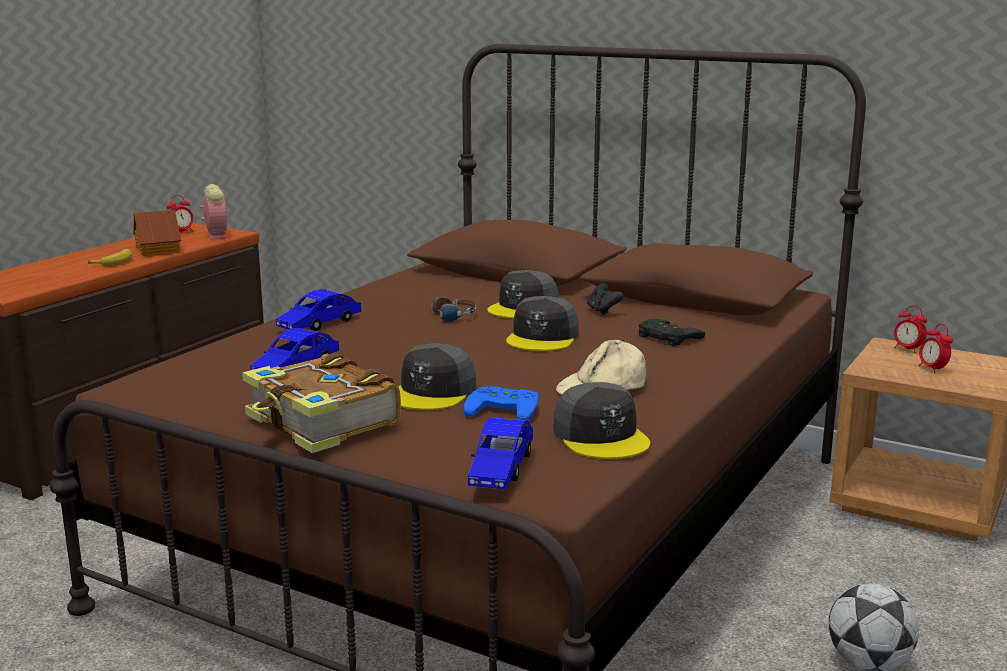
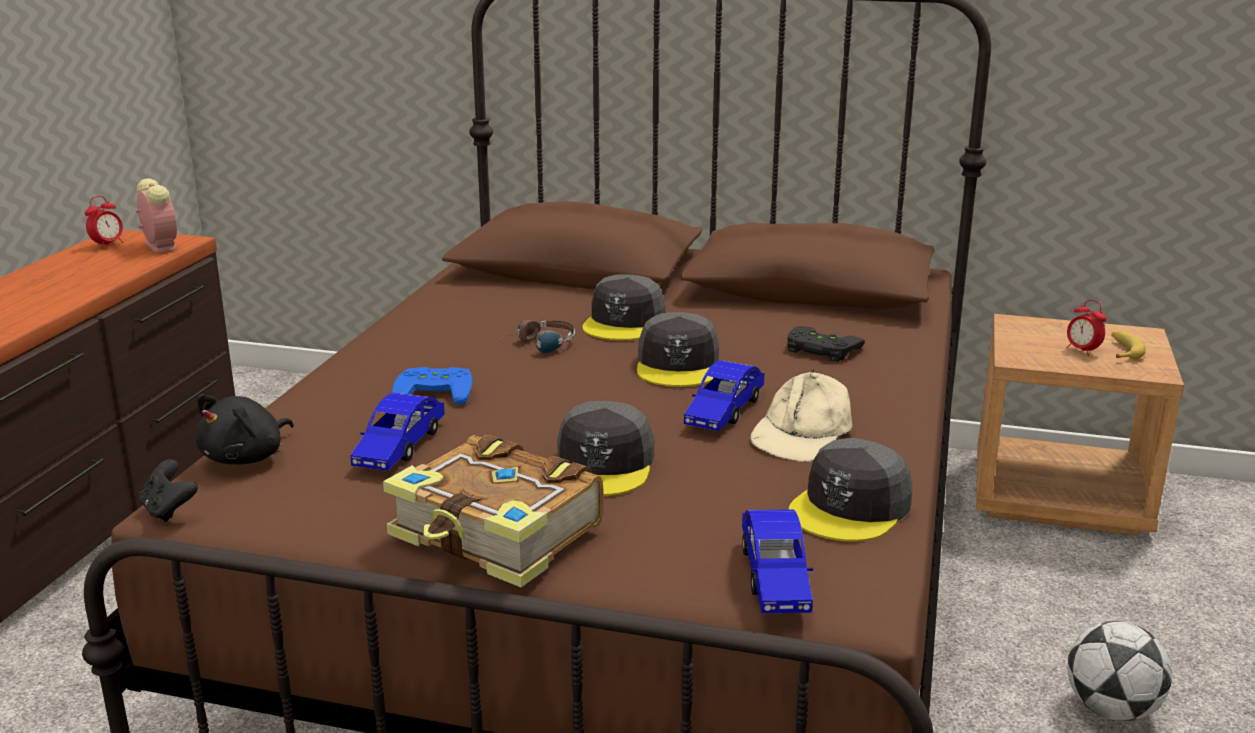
camera: 15 degrees left, 5 degrees up
banana [88,249,132,266] -> banana moved to [1111,331,1146,359]
toy house [133,210,181,256] -> none
blue toy car [276,289,361,331] -> blue toy car moved to [684,360,764,431]
blue game controller [463,387,539,421] -> blue game controller moved to [392,367,472,405]
grey cap [553,382,650,459] -> grey cap turned 75 degrees clockwise [789,438,913,542]
black game controller [587,283,624,315] -> black game controller moved to [140,459,198,522]
alarm clock [894,306,927,353] -> none
none -> black plush toy [196,394,294,464]

